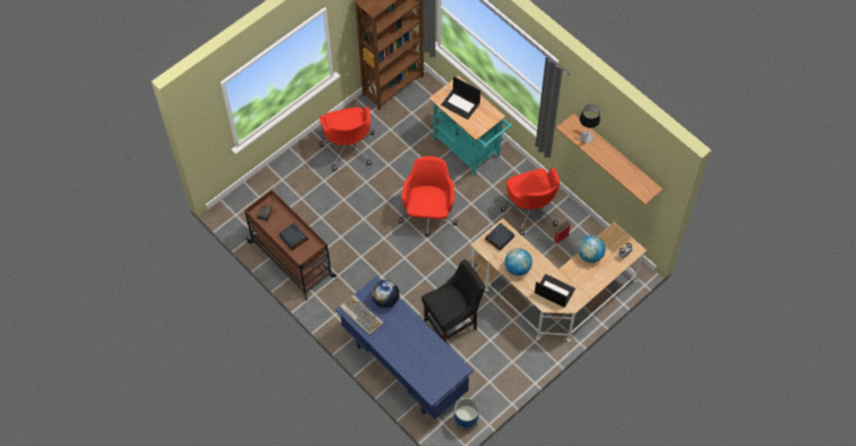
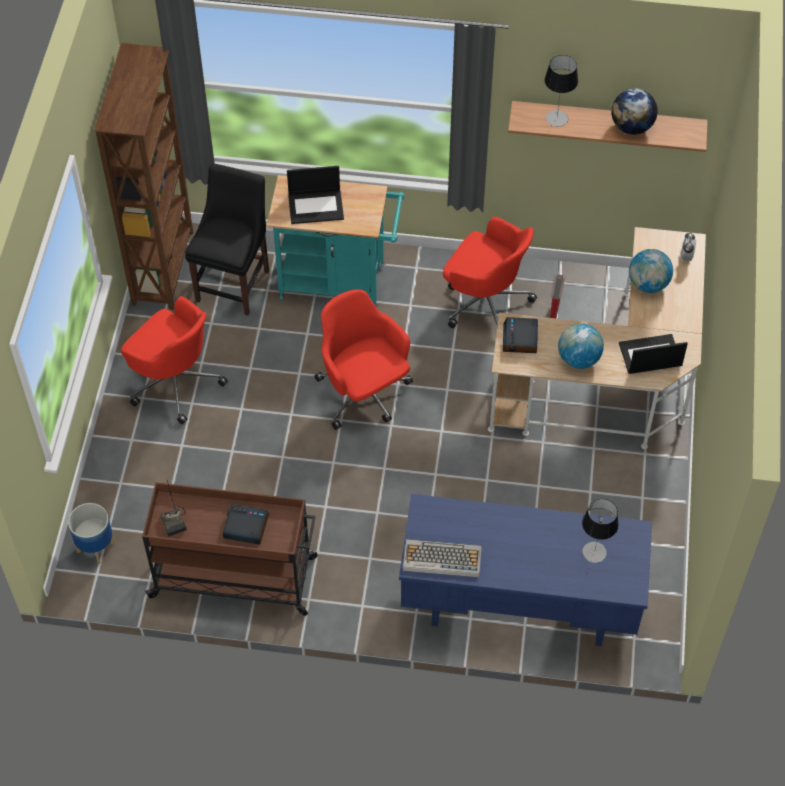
camera: 40 degrees left, 5 degrees down
globe [372,280,399,308] -> globe moved to [612,89,658,135]
black chair [422,259,485,343] -> black chair moved to [185,163,269,316]
planter [454,398,479,432] -> planter moved to [68,503,116,564]
none -> table lamp [582,499,619,563]

